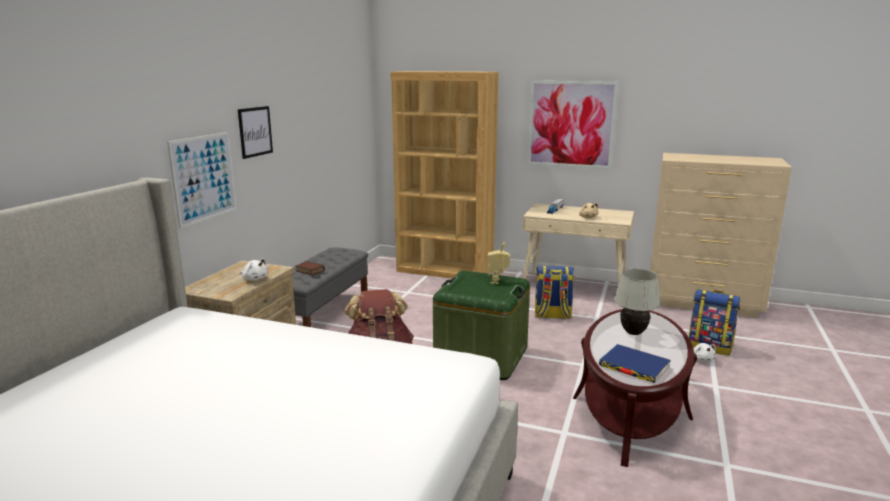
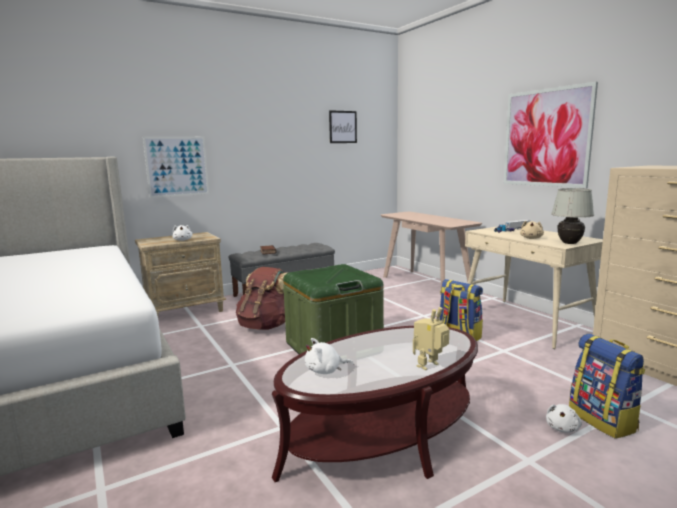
camera: 40 degrees right, 5 degrees down
picture [238,106,273,159] -> picture moved to [329,110,357,143]
brown bookcase [390,71,499,279] -> beige console table [381,212,482,289]
toy robot [487,242,510,284] -> toy robot moved to [413,307,449,370]
blue book [599,344,671,383] -> white plush toy [305,338,354,374]
white table lamp [614,269,660,335] -> white table lamp moved to [551,188,594,244]

